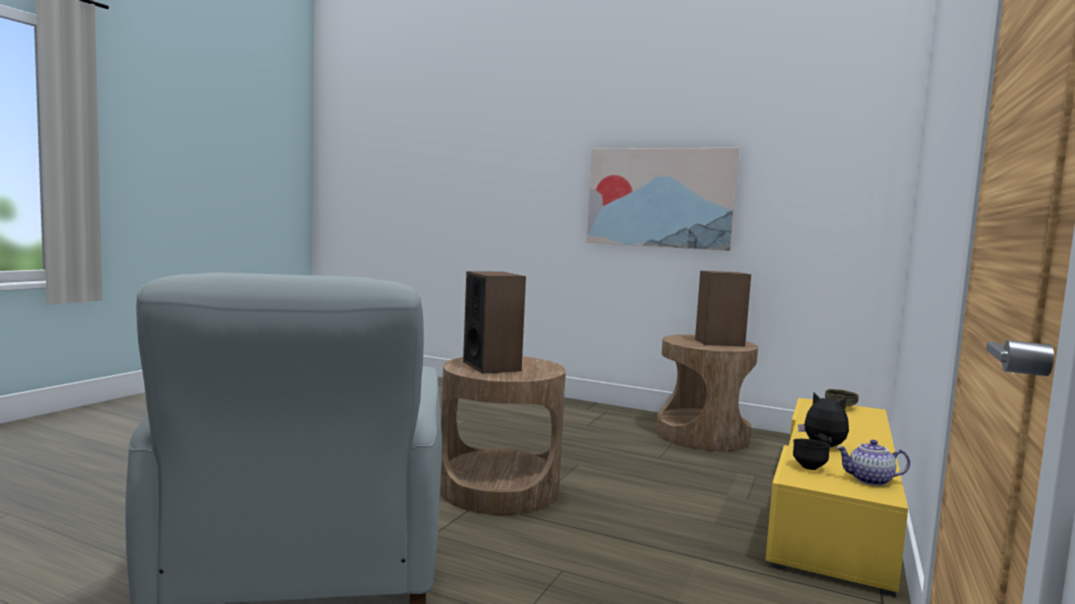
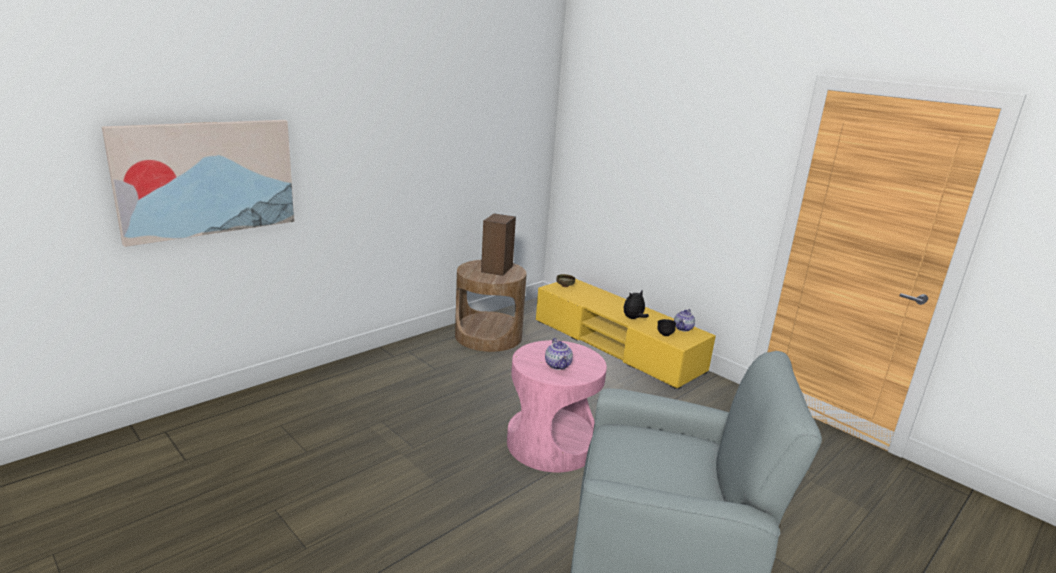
camera: 70 degrees left, 15 degrees up
brown side table [440,356,566,515] -> pink side table [507,340,607,472]
speaker [463,271,526,374] -> teapot [545,338,573,370]
picture [587,148,739,251] -> picture moved to [102,120,295,247]

